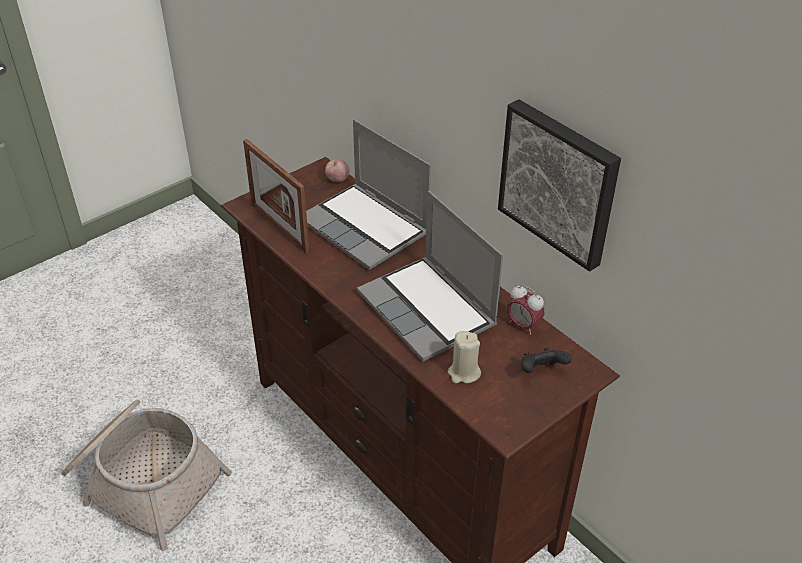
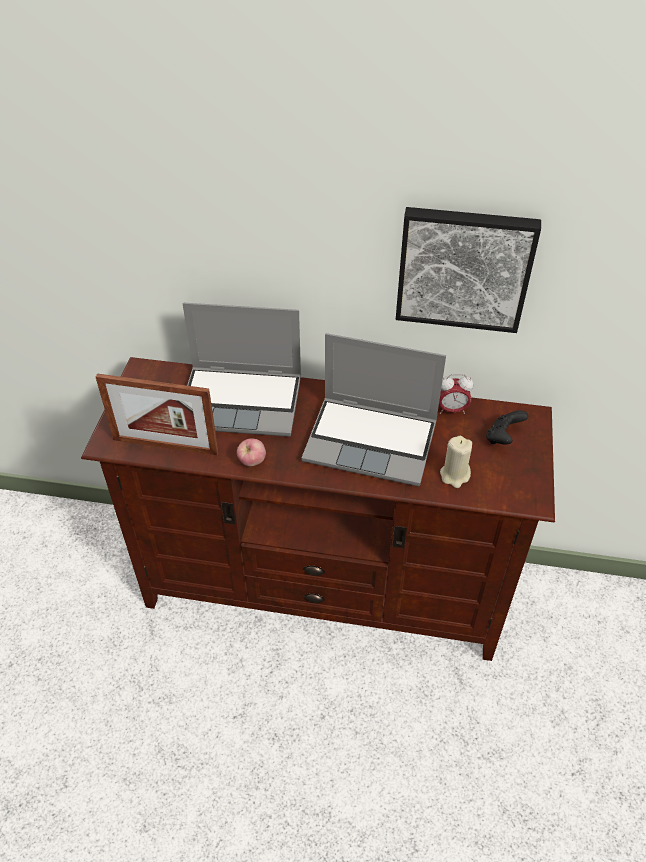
camera: 40 degrees left, 5 degrees up
basket [61,399,232,551] -> none
apple [325,159,350,182] -> apple moved to [237,438,266,466]

